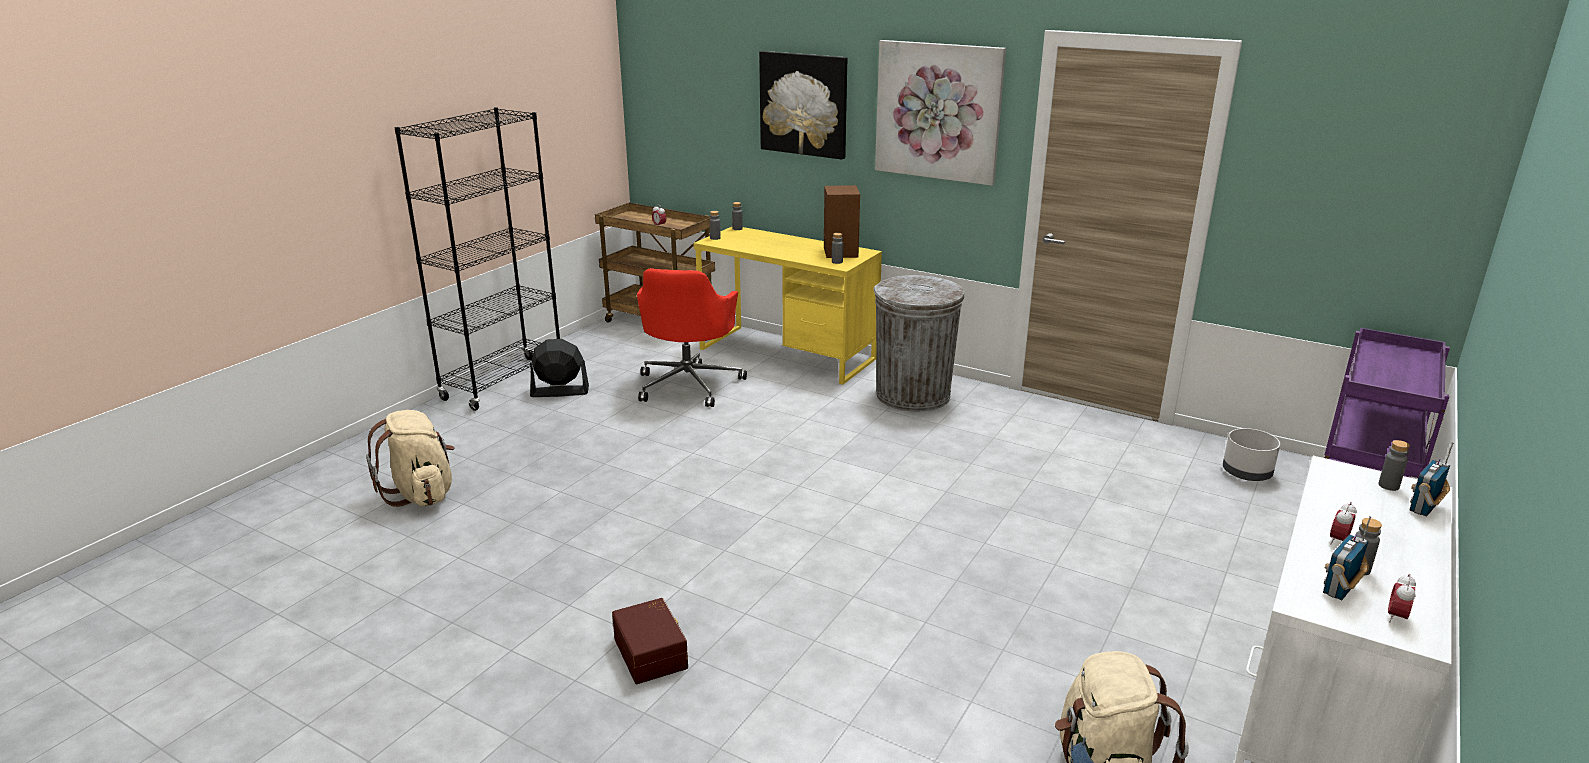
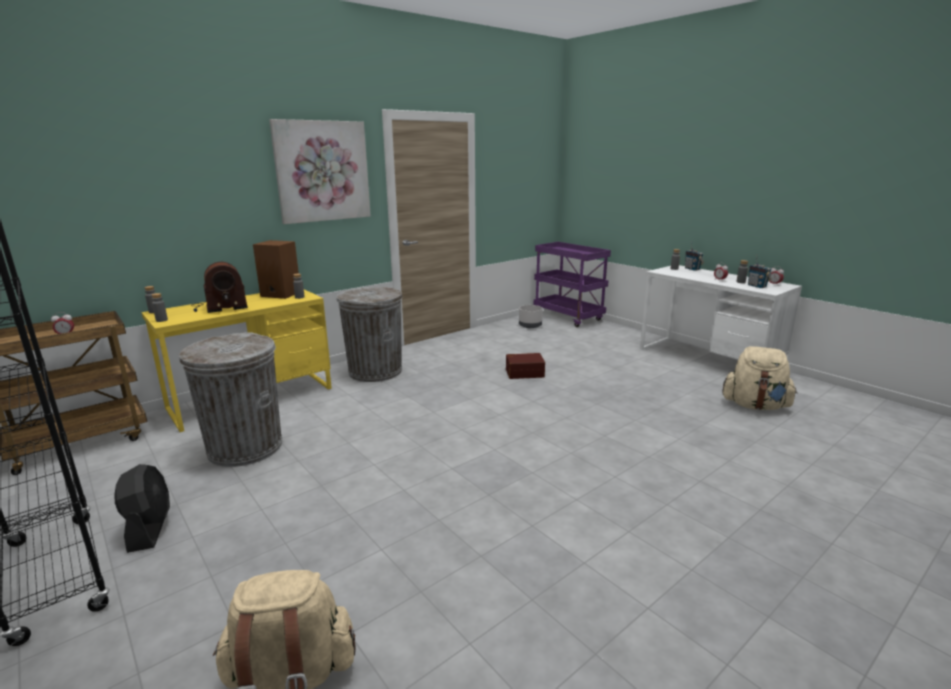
camera: 70 degrees left, 5 degrees down
black fan [530,339,589,397] -> black fan turned 150 degrees clockwise [115,464,170,553]
brown storage box [612,598,688,684] -> brown storage box moved to [506,353,545,379]
red office chair [637,268,747,407] -> grey trash can [179,332,282,467]
picture [759,51,847,160] -> none
none -> radio [191,262,248,313]

